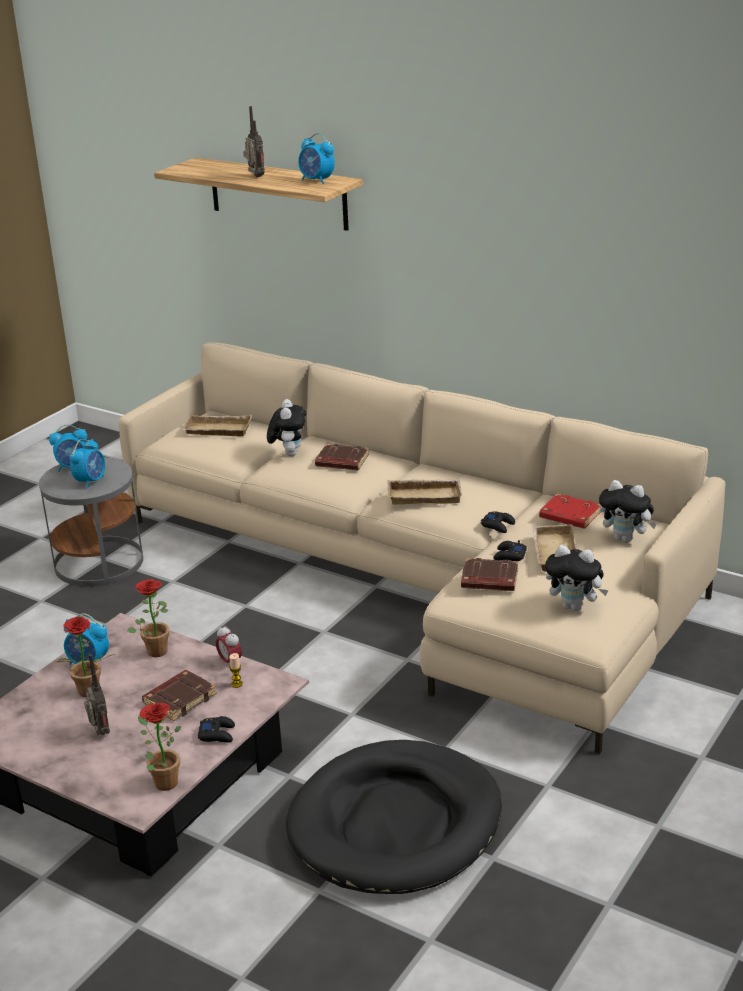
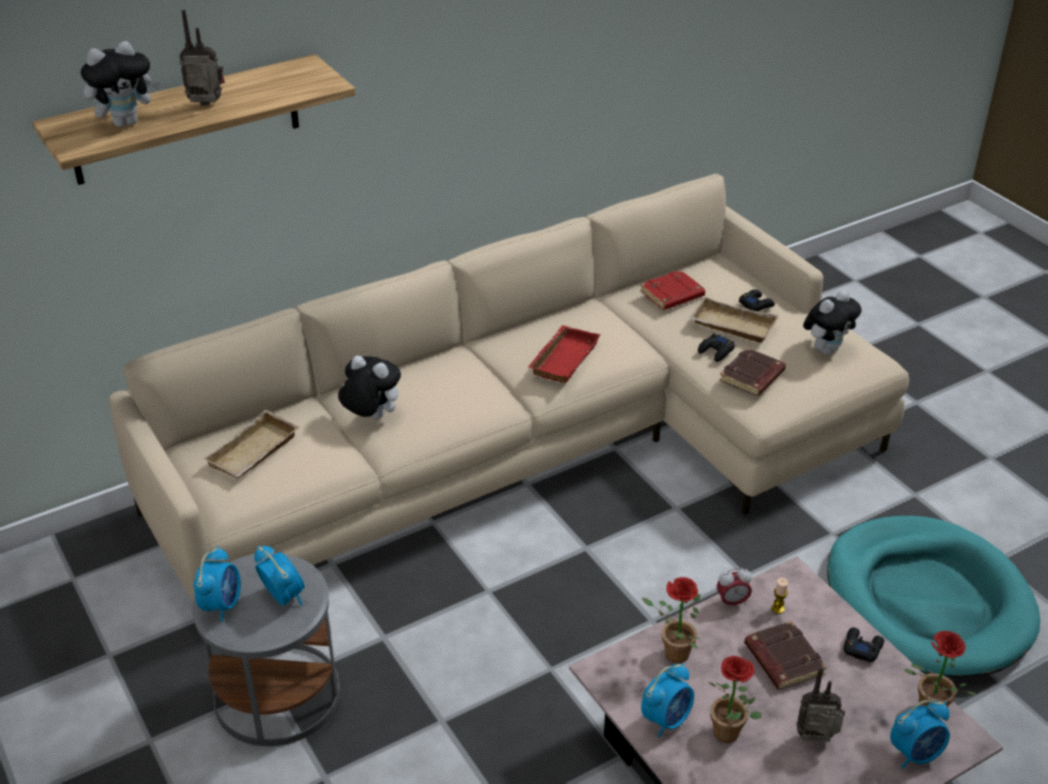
camera: 65 degrees left, 10 degrees up
black dog bed [286,740,502,894] -> turquoise dog bed [827,516,1040,677]
alarm clock [298,133,335,184] -> alarm clock moved to [890,700,950,769]
brown book [315,444,369,470] -> none
beige tray [387,479,462,505] -> red tray [528,325,600,383]
black game controller [481,511,515,533] -> black game controller moved to [739,289,775,312]
plush toy [599,480,656,542] -> plush toy moved to [81,41,160,127]

